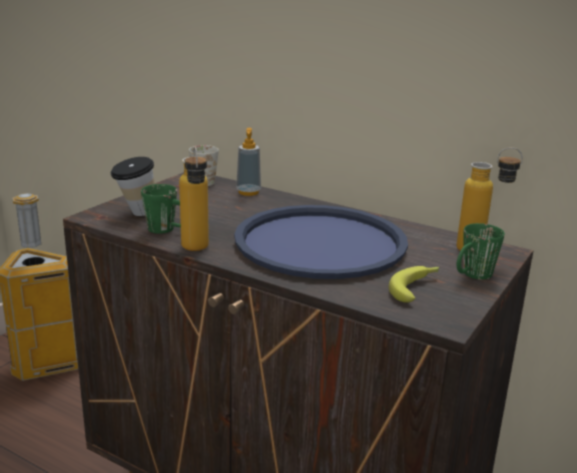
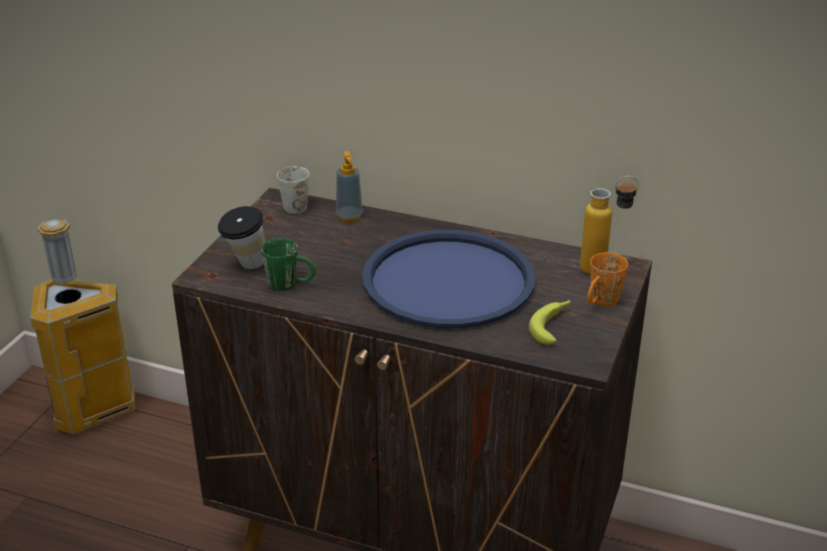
camera: 10 degrees left, 10 degrees up
bottle [179,146,209,251] -> none
green mug [457,223,505,280] -> orange mug [587,252,628,307]

